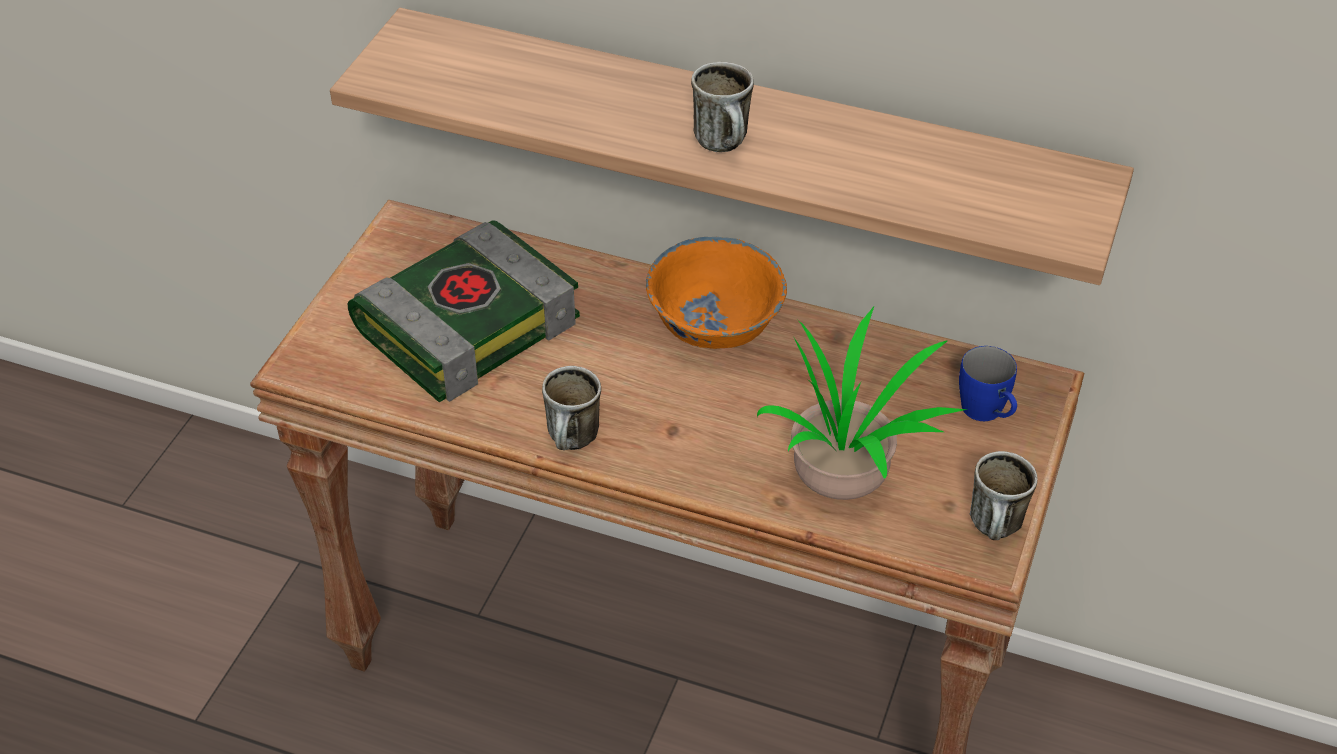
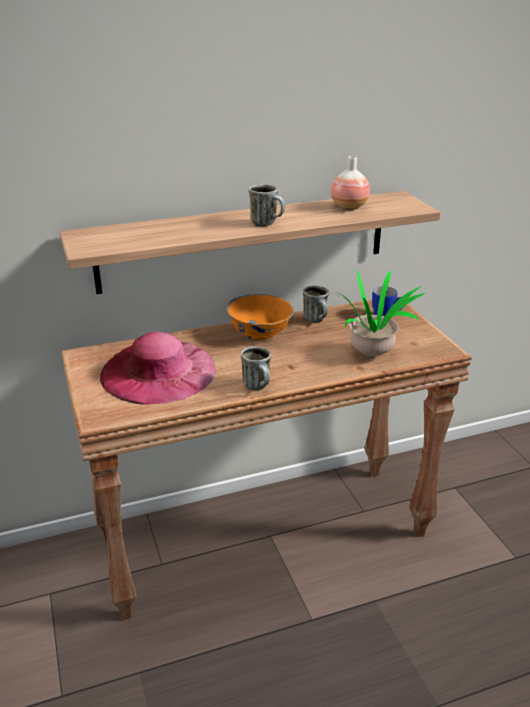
camera: 40 degrees left, 15 degrees down
book [348,220,580,402] -> pink hat [100,332,216,405]
mug [970,451,1038,540] -> mug moved to [303,286,329,323]
none -> vase [331,156,370,210]

